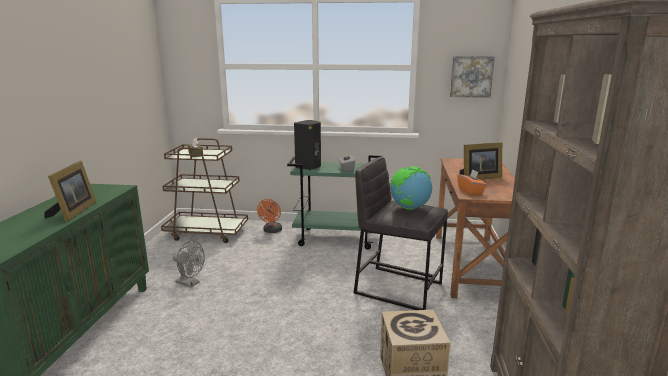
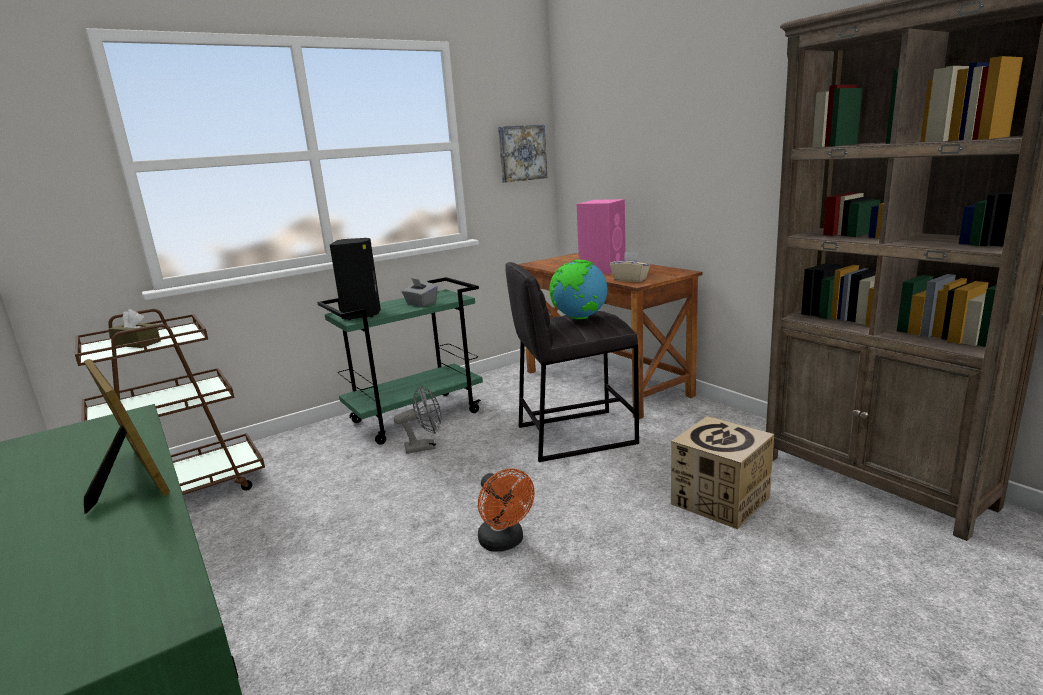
camera: 40 degrees left, 0 degrees up
grey fan [172,241,205,287] -> grey fan moved to [394,385,441,454]
orange fan [257,199,282,233] -> orange fan moved to [478,469,535,552]
orange tissue box [457,170,487,195] -> beige tissue box [610,252,650,282]
picture frame [459,142,502,180] -> pink speaker [577,199,626,274]

